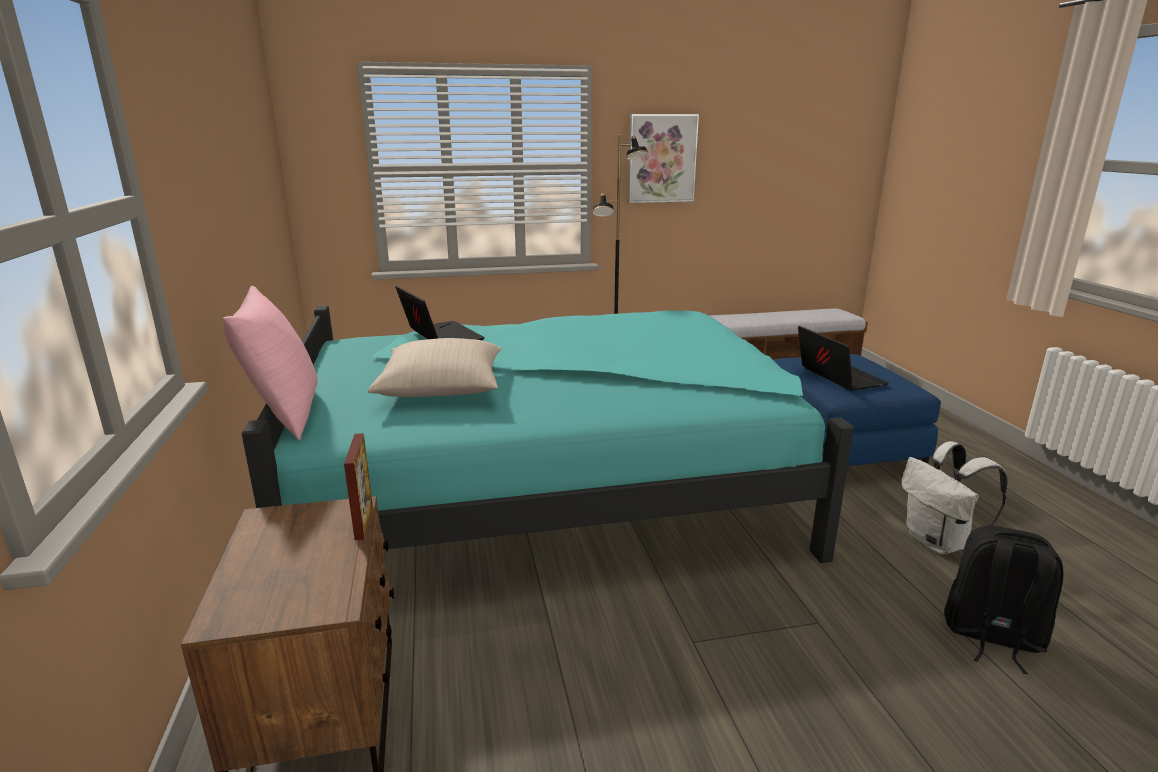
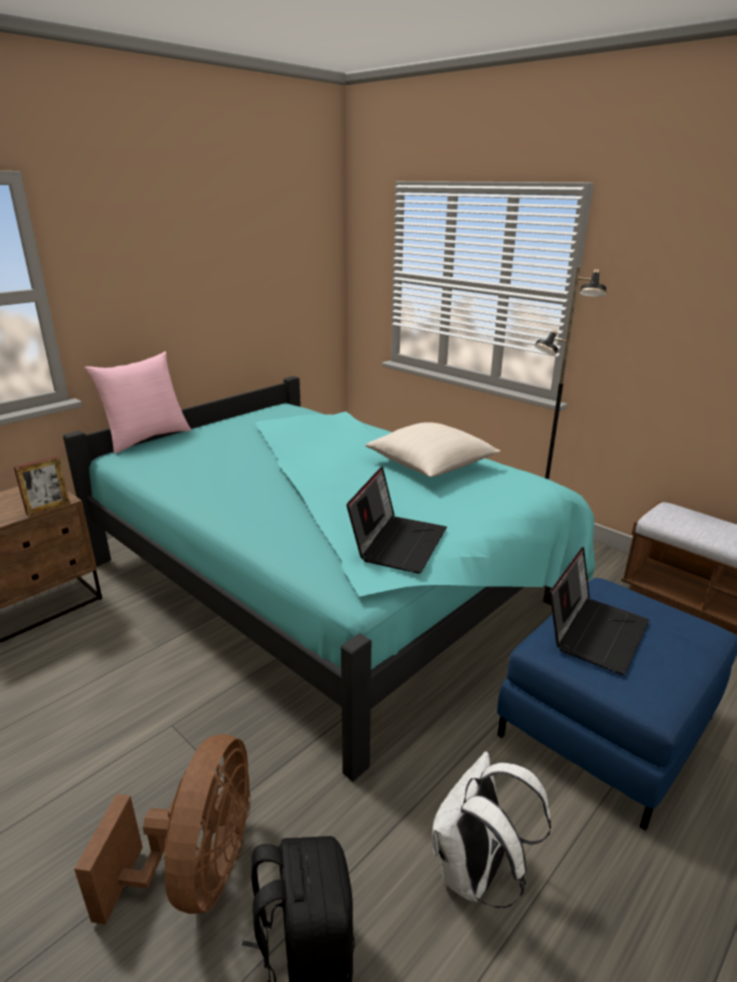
camera: 55 degrees right, 5 degrees up
beige pillow [368,338,501,397] -> beige pillow moved to [365,422,500,477]
laptop [395,286,485,340] -> laptop moved to [346,466,447,574]
picture [628,114,699,203] -> none
none -> brown fan [74,734,251,924]

